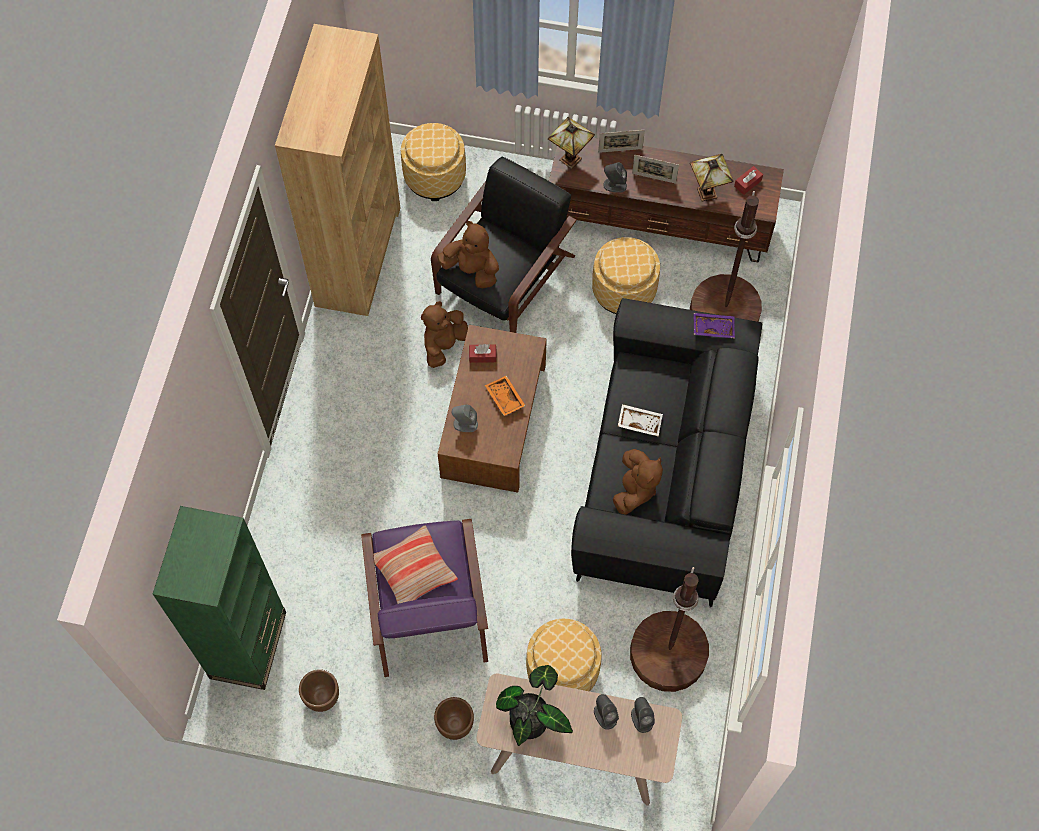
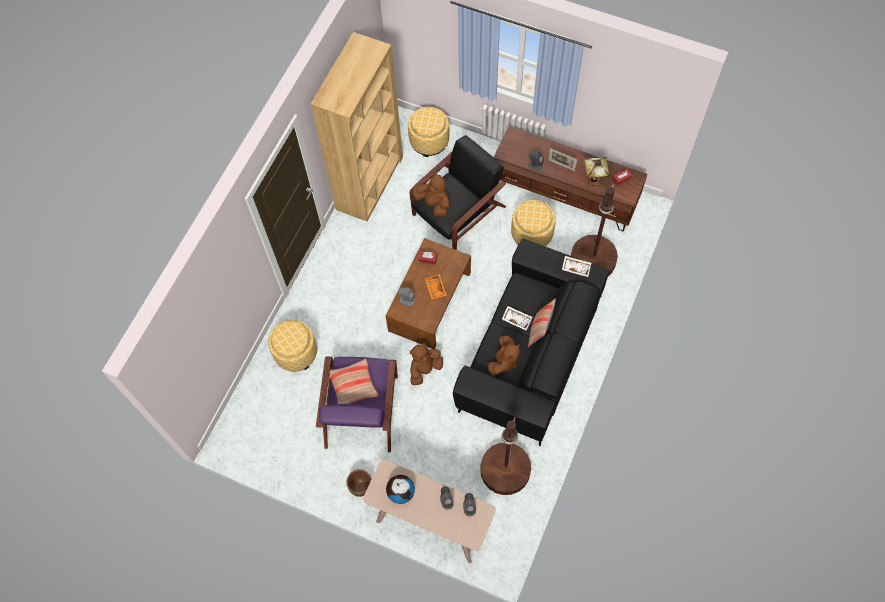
camera: 15 degrees right, 0 degrees up
green bookcase [152,506,286,690] -> none
brown planter [299,669,339,712] -> none
brown plush toy [421,301,468,368] -> brown plush toy moved to [410,343,443,385]
potted plant [496,665,573,746] -> globe [386,475,415,504]
ottoman [526,619,601,692] -> ottoman moved to [268,319,317,372]
table lamp [548,117,595,169] -> none
picture frame [598,130,645,153] -> none
purple tray [694,313,735,339] -> white tray [562,256,591,277]
none -> pillow [528,298,556,347]

